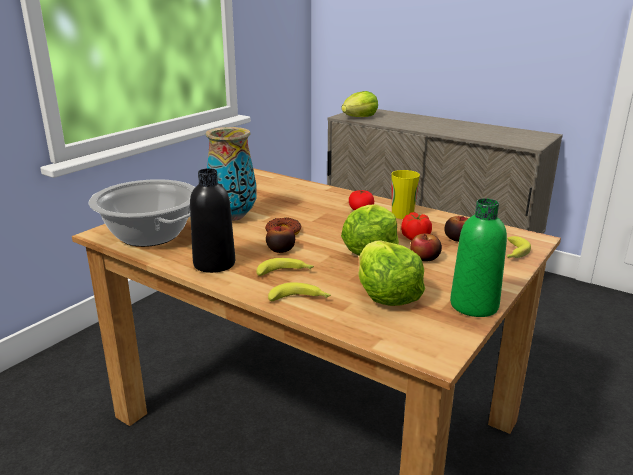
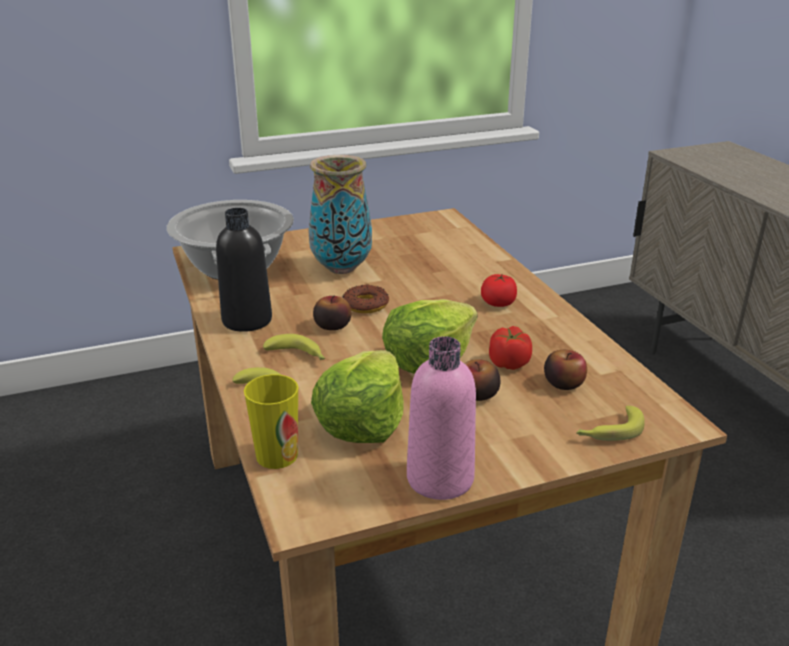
camera: 35 degrees right, 5 degrees up
lettuce [341,91,378,117] -> none
cup [391,170,420,219] -> cup moved to [244,374,299,469]
green bottle [450,198,507,317] -> pink bottle [407,336,476,500]

